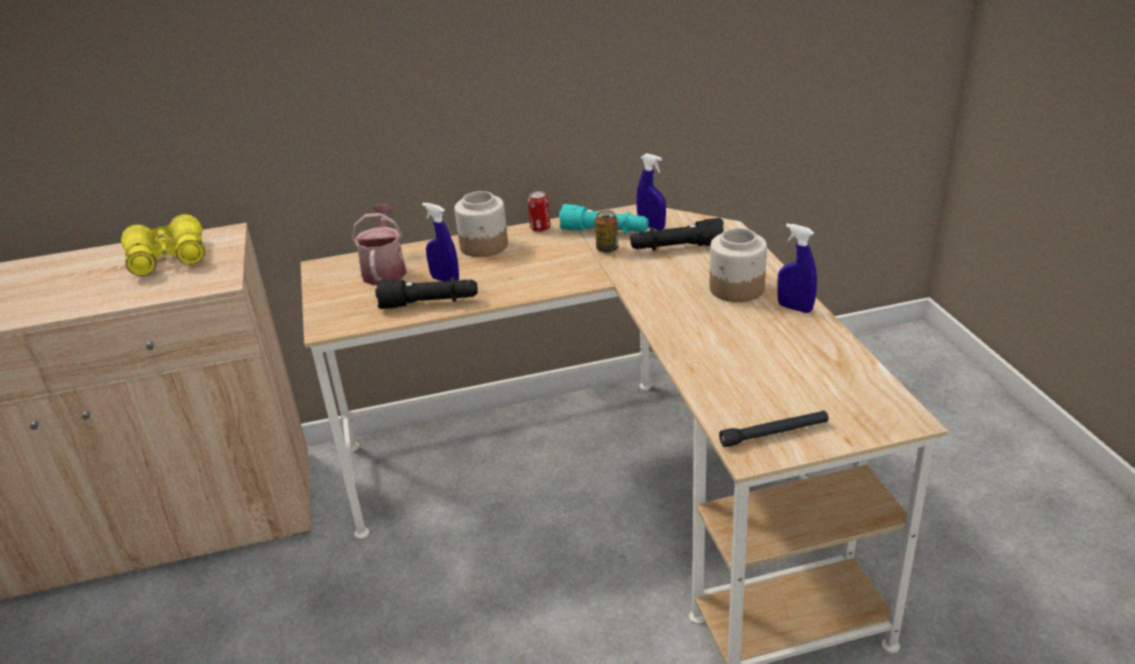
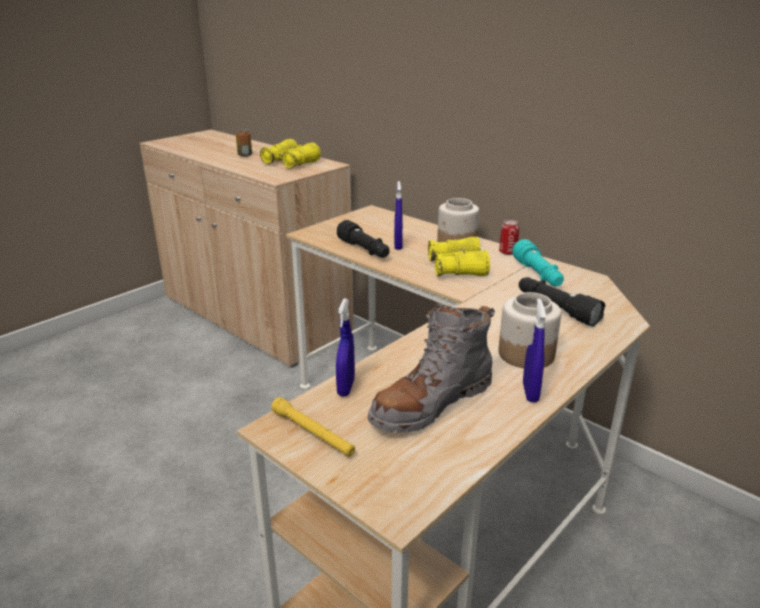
camera: 55 degrees right, 5 degrees down
watering can [352,204,407,285] -> none
can [595,210,618,253] -> can moved to [236,129,252,157]
blue spray bottle [636,153,666,230] -> blue spray bottle moved to [336,298,355,396]
black flashlight [719,411,829,447] -> yellow flashlight [271,397,355,457]
none -> grey boot [368,303,495,433]
none -> yellow binoculars [428,237,490,276]

